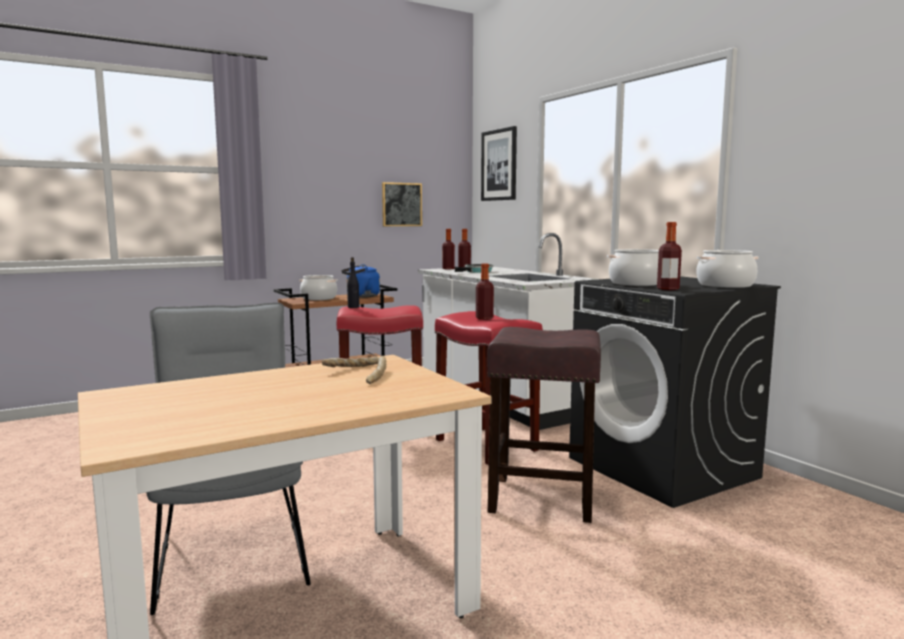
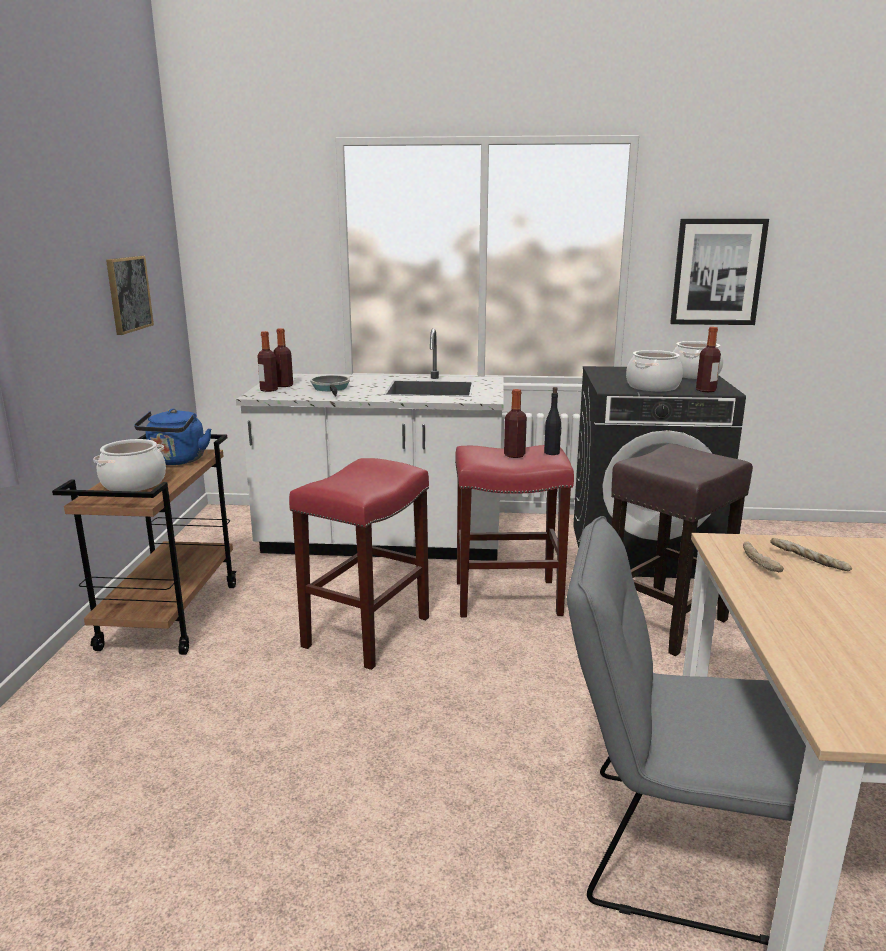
camera: 55 degrees left, 10 degrees up
black bottle [347,257,359,308] -> black bottle moved to [544,387,562,455]
picture [481,126,517,201] -> picture moved to [670,219,769,325]

